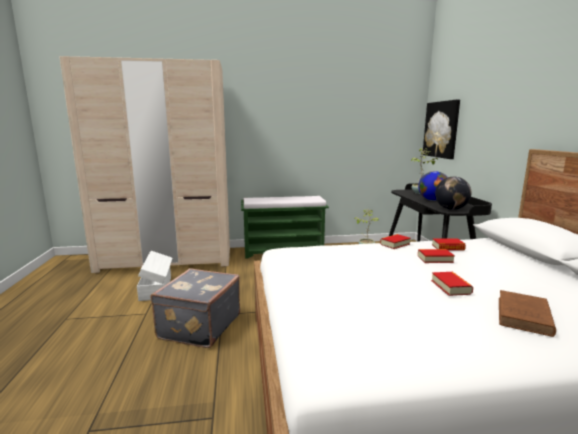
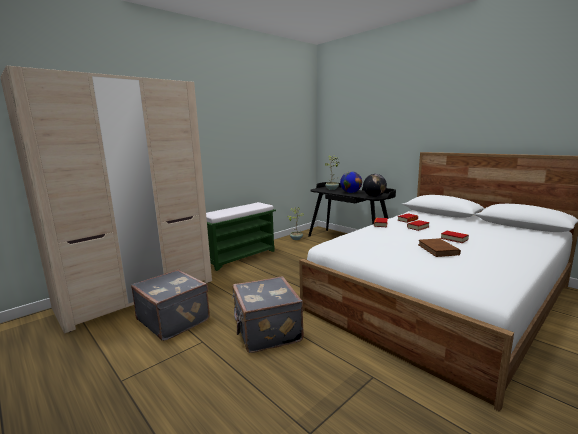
camera: 35 degrees left, 0 degrees up
white storage box [137,251,172,301] -> grey suitcase [131,269,210,341]
picture [423,99,460,159] -> none
brown book [499,290,556,337] -> brown book moved to [418,238,461,257]

